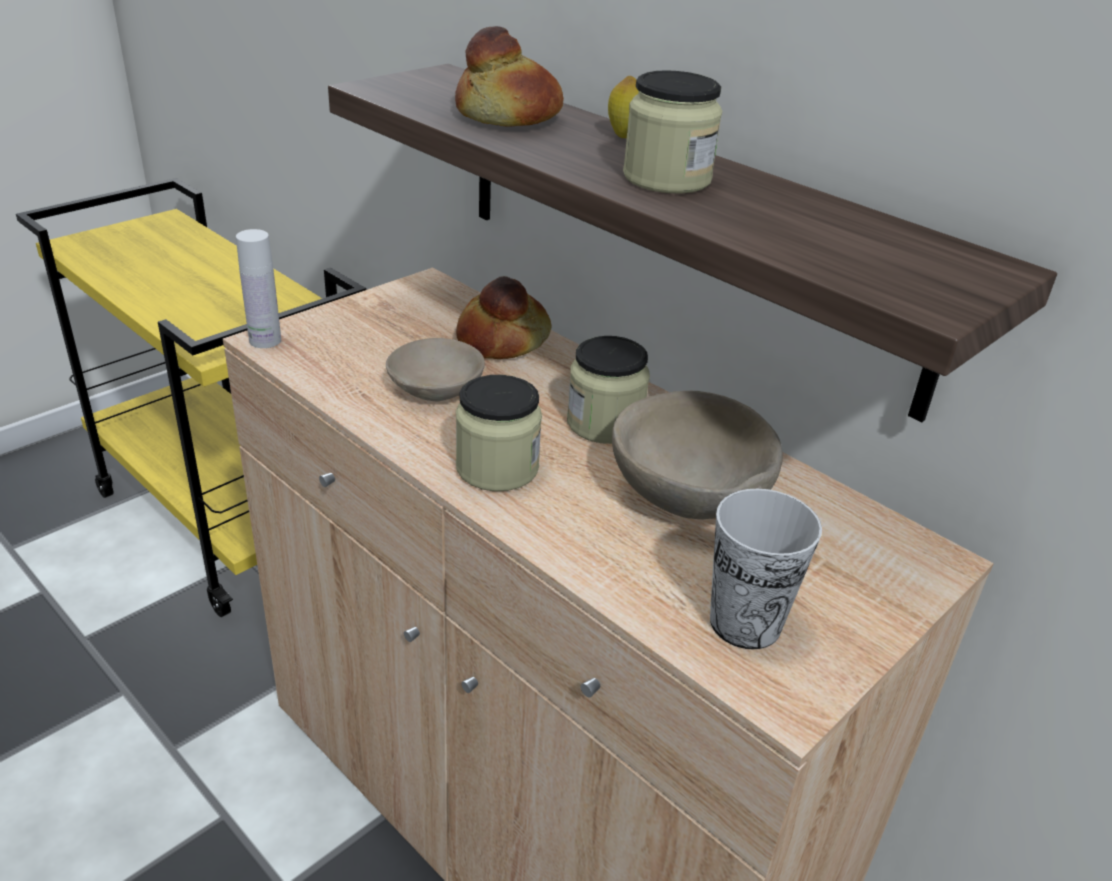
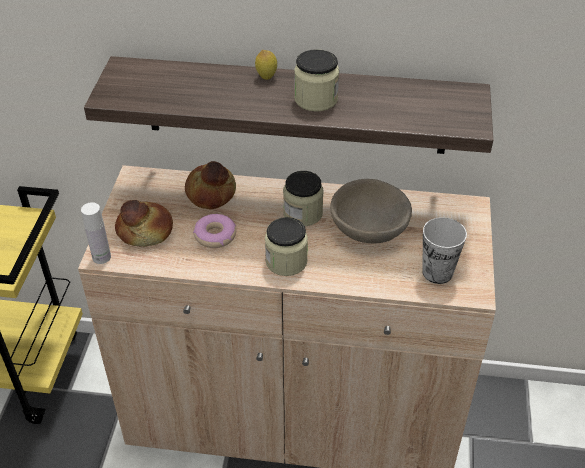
camera: 35 degrees left, 10 degrees up
beige bowl [386,338,485,401] -> donut [193,214,236,248]
bread [455,26,564,126] -> bread moved to [115,200,173,247]

